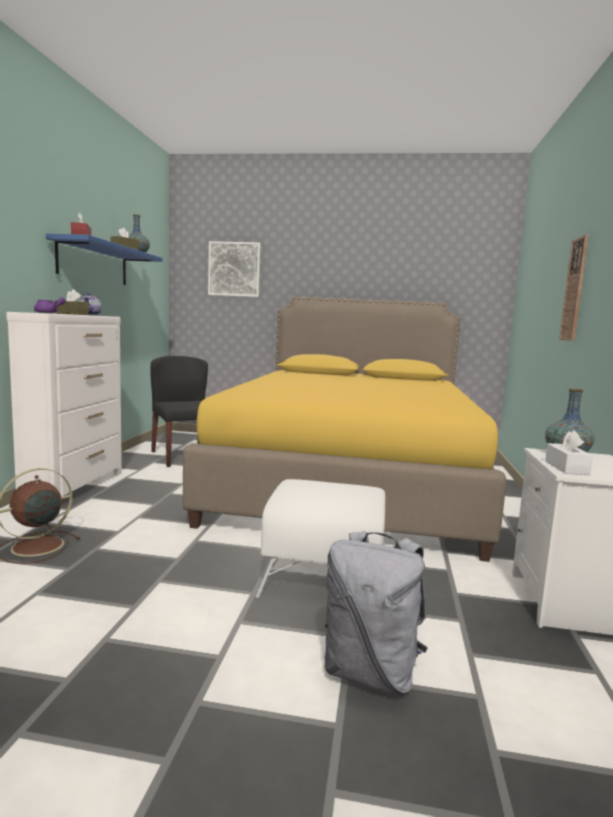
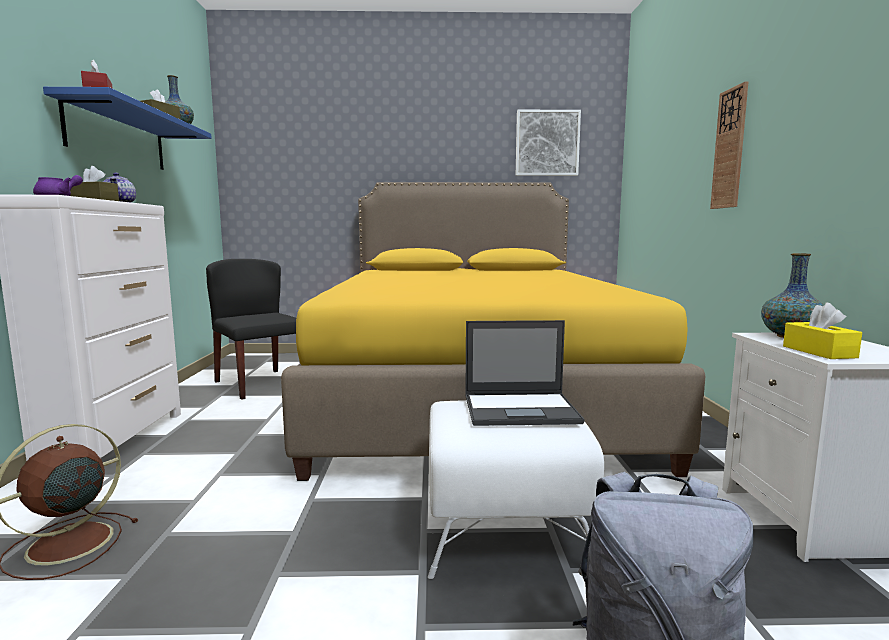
camera: 10 degrees left, 0 degrees up
picture [208,241,261,297] -> picture moved to [516,110,581,176]
white tissue box [545,430,593,475] -> yellow tissue box [783,302,862,359]
none -> laptop [465,320,585,426]

